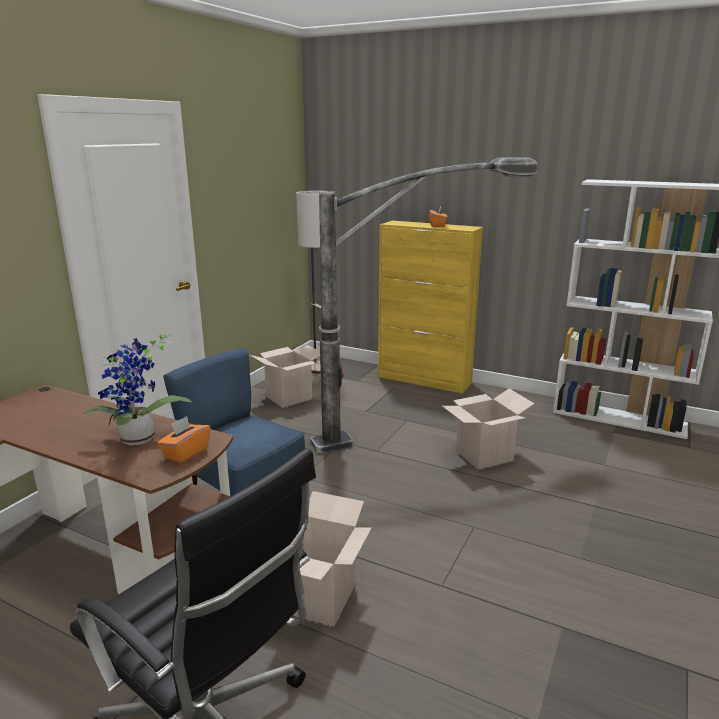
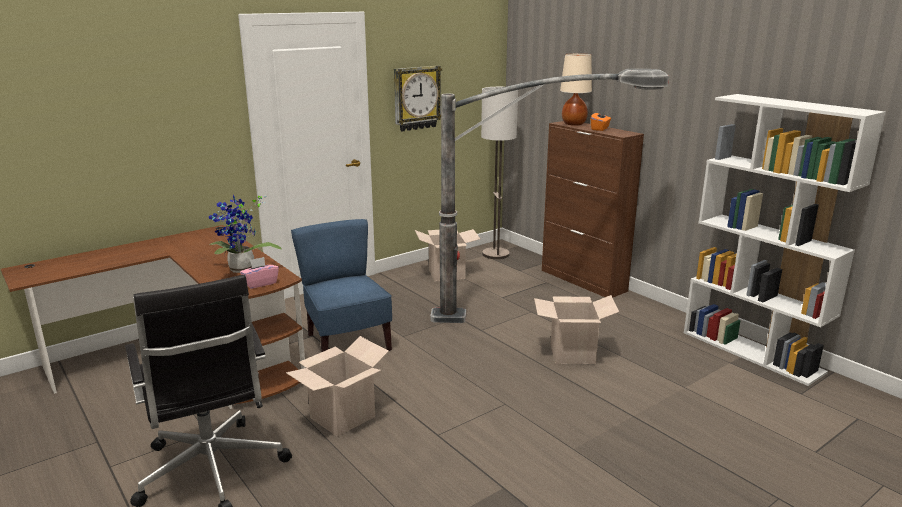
camera: 25 degrees right, 0 degrees up
orange tissue box [157,416,210,463] -> pink tissue box [240,257,279,289]
yellow cabinet [378,221,483,393] -> brown cabinet [542,121,644,298]
none -> wall clock [394,66,442,132]
none -> beige table lamp [560,53,592,126]

